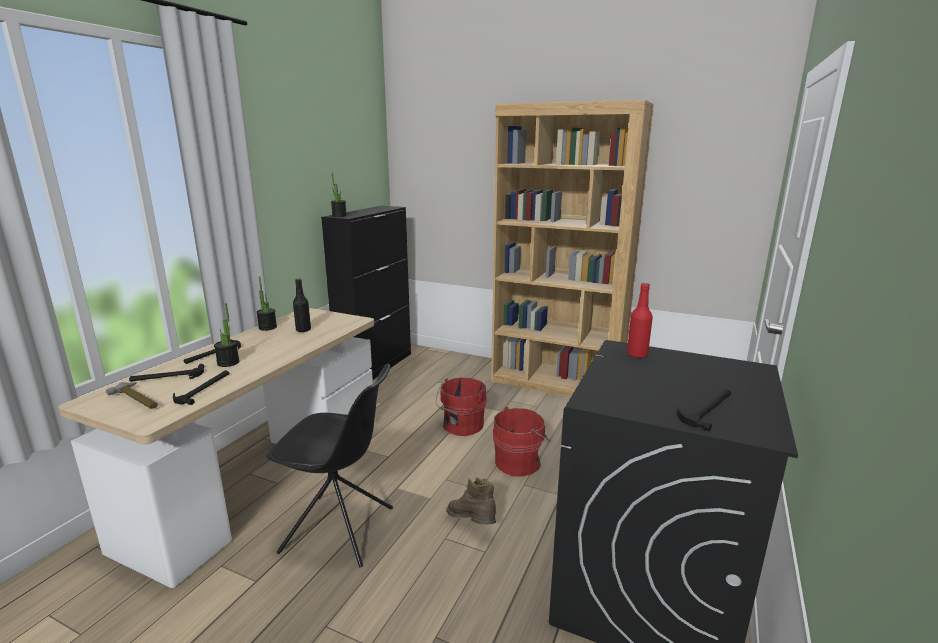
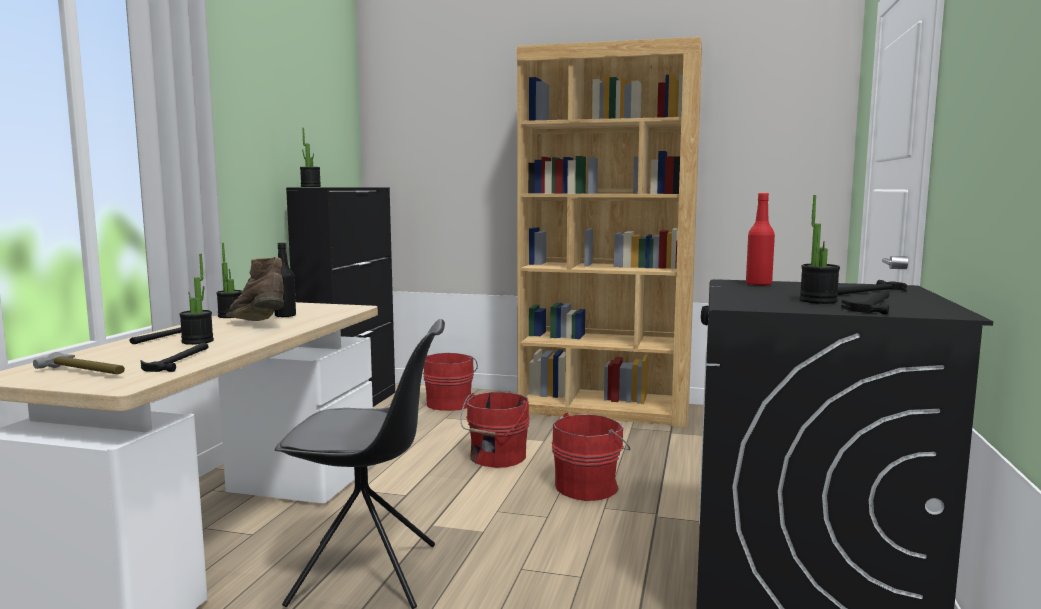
camera: 10 degrees left, 10 degrees down
hammer [129,364,204,382] -> hammer moved to [838,280,907,295]
brown boot [446,477,496,524] -> brown boot moved to [226,257,284,321]
none -> red bucket [423,353,478,411]
none -> potted plant [799,195,840,304]

